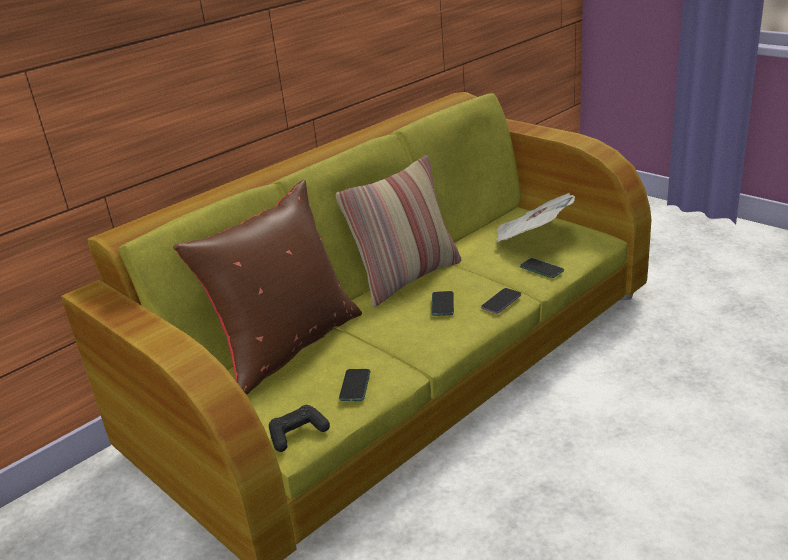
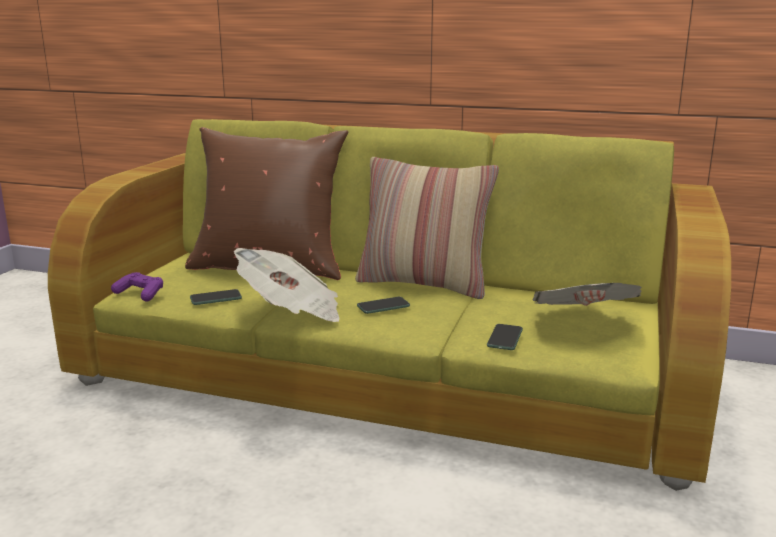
camera: 60 degrees right, 10 degrees down
black game controller [269,405,330,452] -> purple game controller [111,272,163,302]
phone [481,288,521,314] -> none
none -> newspaper [234,248,339,322]

